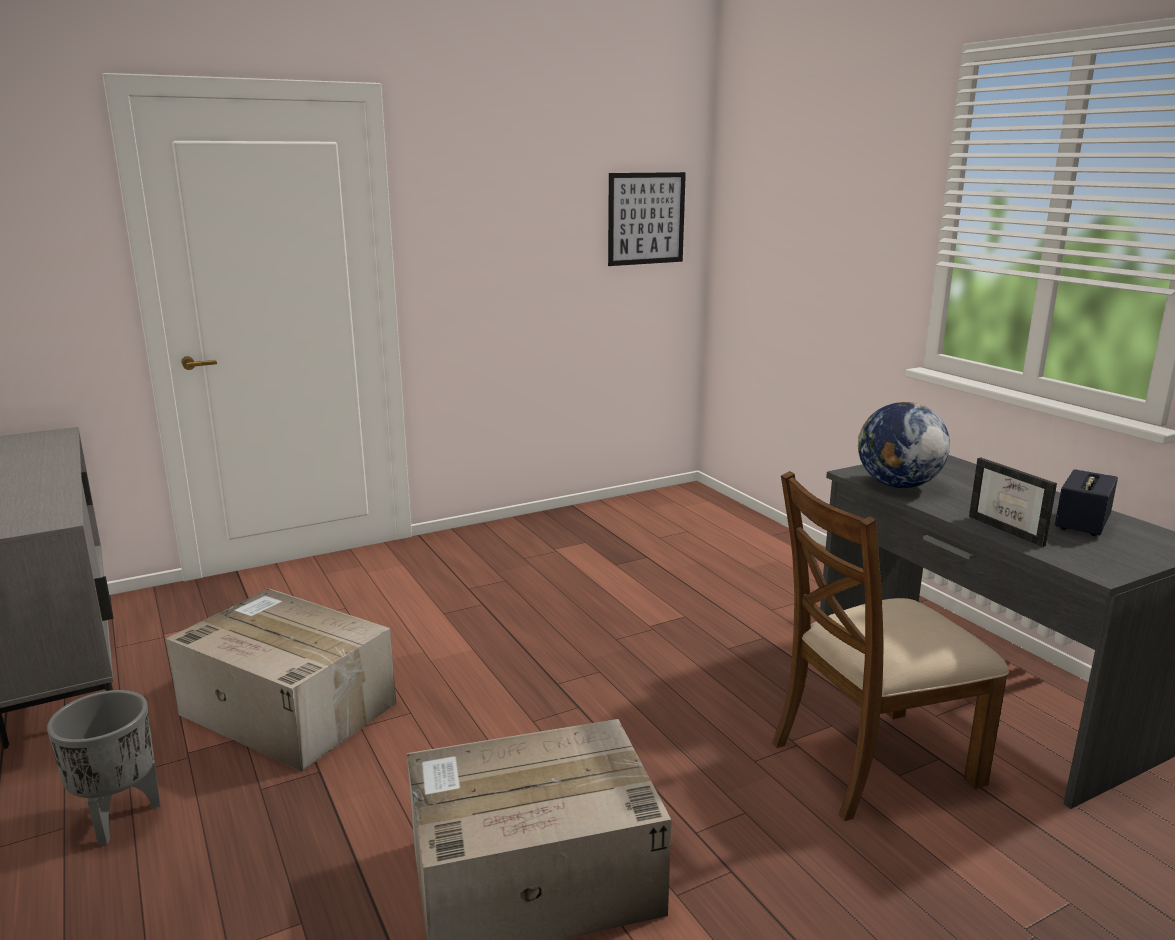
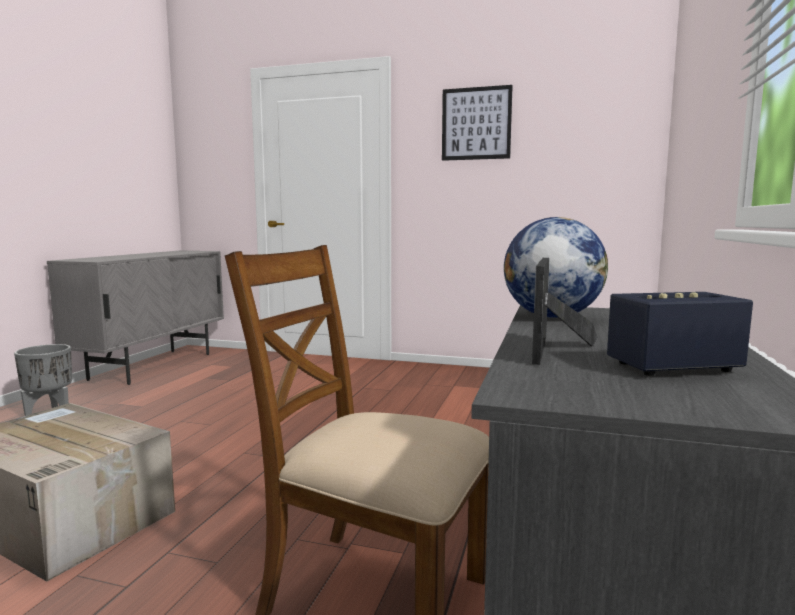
camera: 45 degrees right, 10 degrees down
cardboard box [166,589,396,771] -> none
picture [608,172,686,266] -> picture moved to [442,85,513,161]

